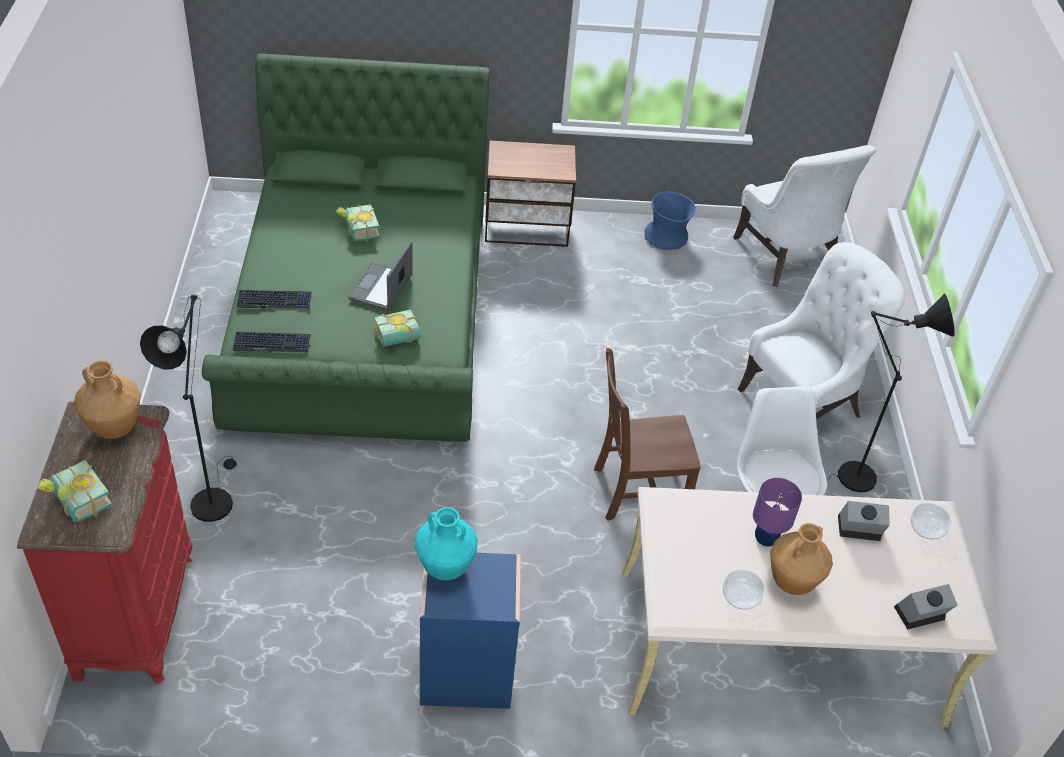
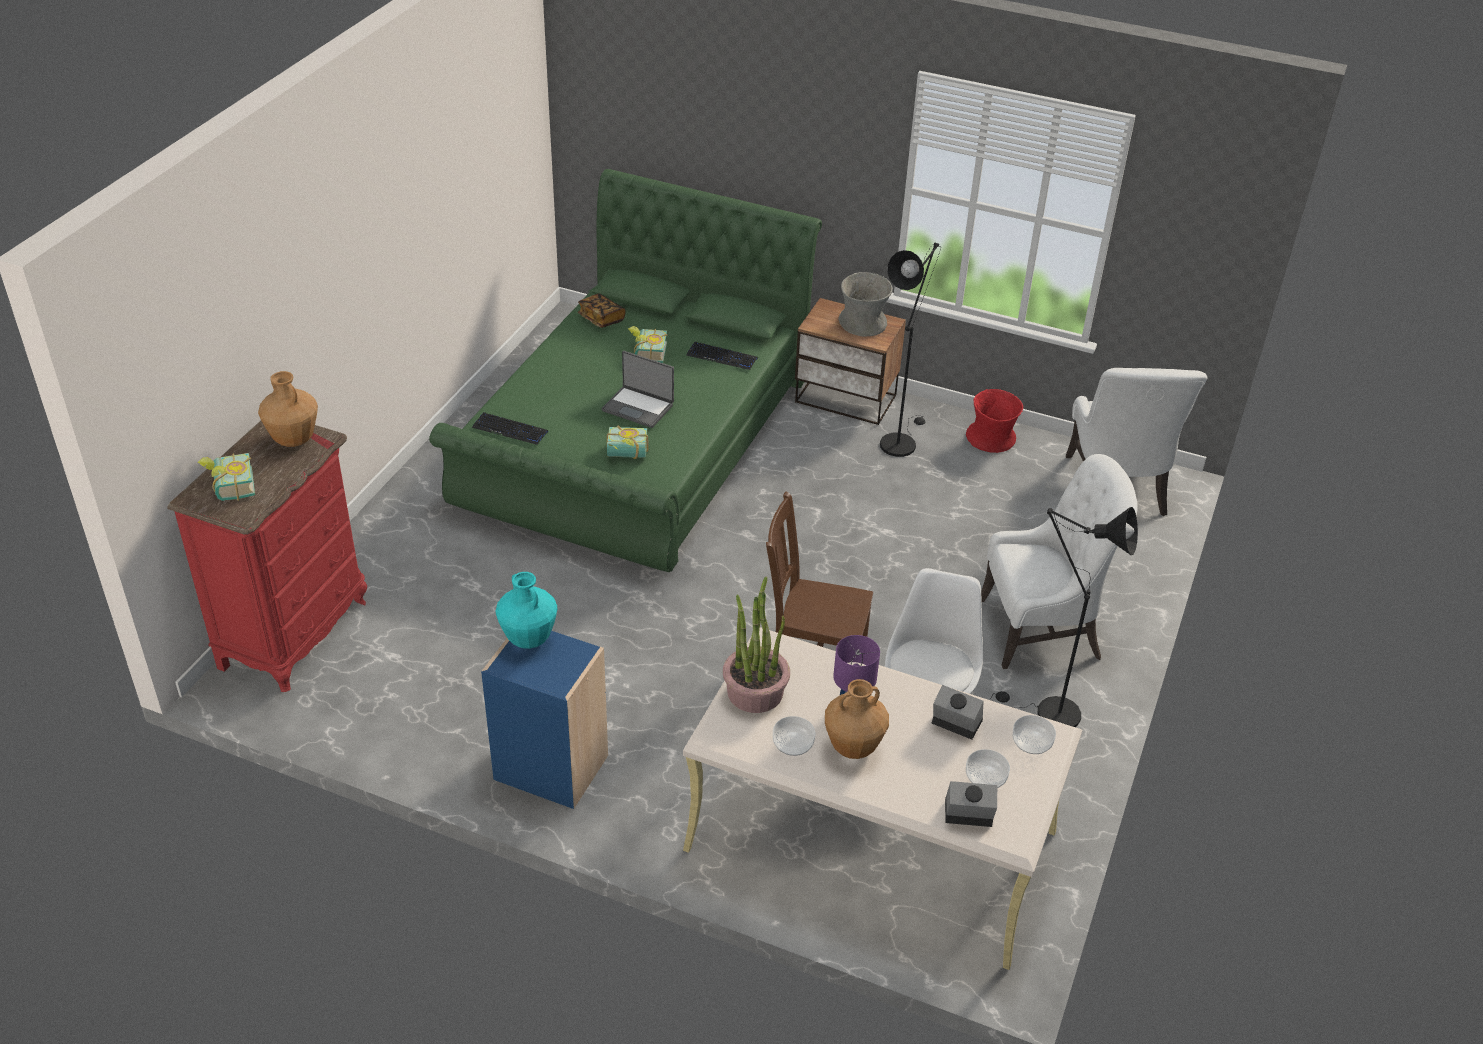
camera: 25 degrees right, 5 degrees down
black floor lamp [140,295,237,522] -> black floor lamp moved to [880,243,940,457]
keyboard [236,290,312,309] -> keyboard moved to [686,342,758,370]
laptop [348,241,413,311] -> laptop turned 105 degrees counterclockwise [602,351,674,428]
blue vase [644,191,696,250] -> red vase [966,389,1023,453]
none -> book [578,293,626,328]
none -> potted plant [723,577,790,713]
none -> grey vase [838,272,893,336]
none -> bowl [966,749,1010,788]

